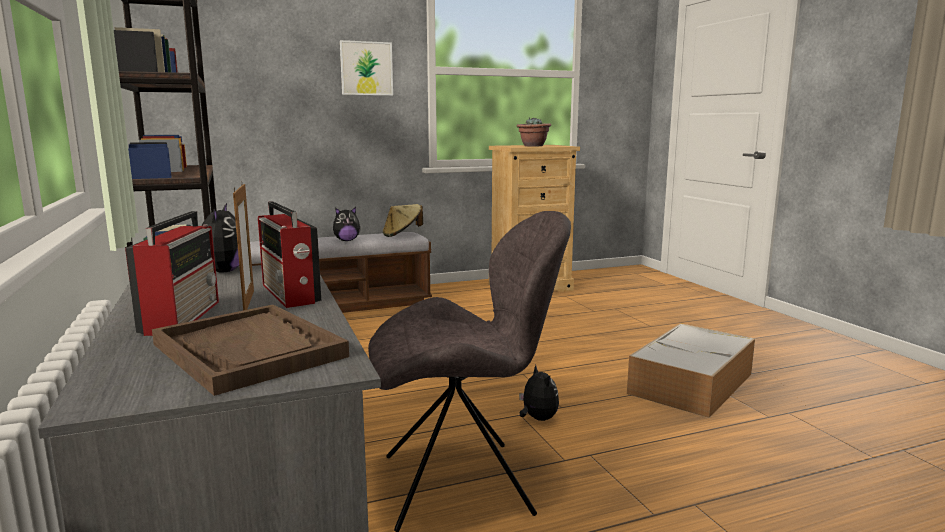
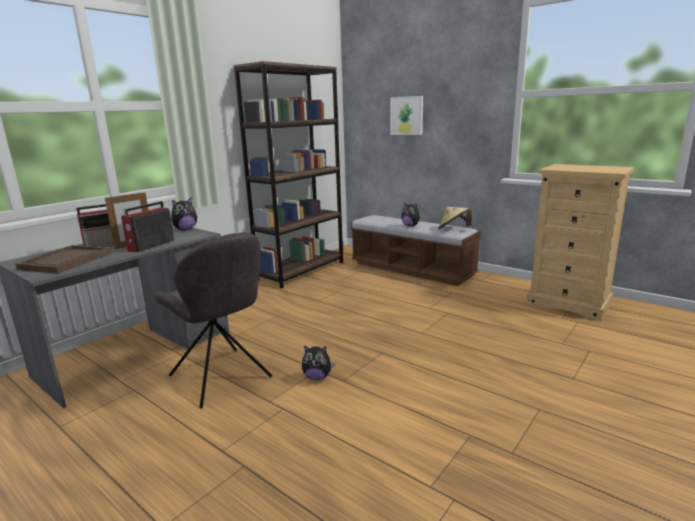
camera: 60 degrees right, 5 degrees up
picture [340,40,393,96] -> picture moved to [390,96,423,135]
potted plant [517,117,551,146] -> none
plush toy [519,365,559,421] -> plush toy turned 60 degrees clockwise [302,345,335,380]
storage box [627,323,755,418] -> none

